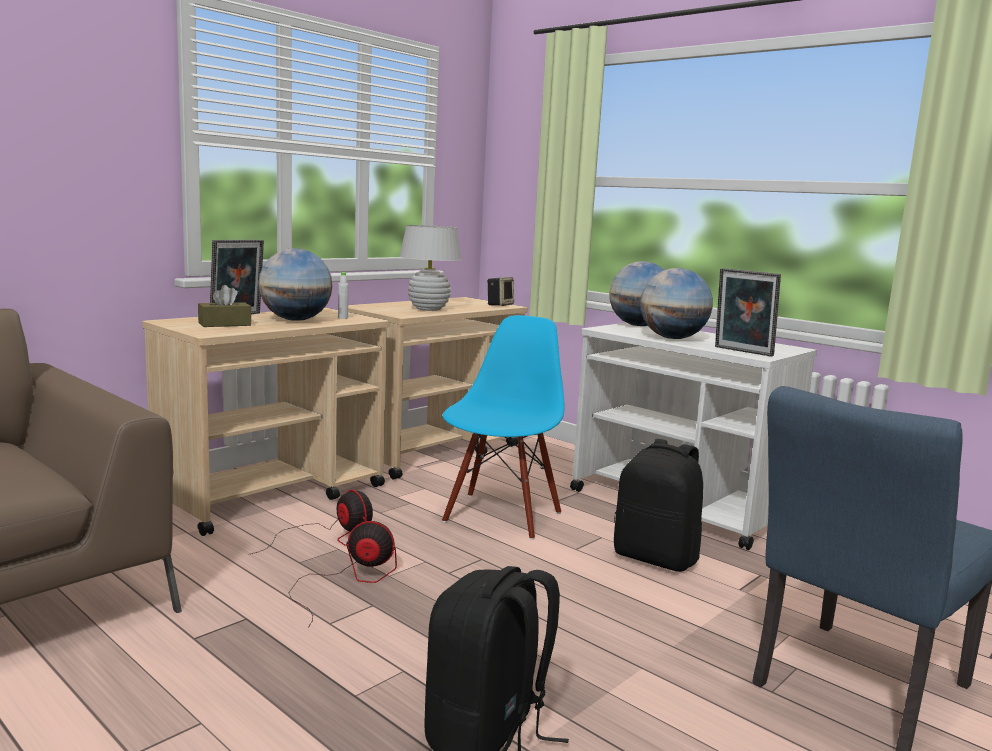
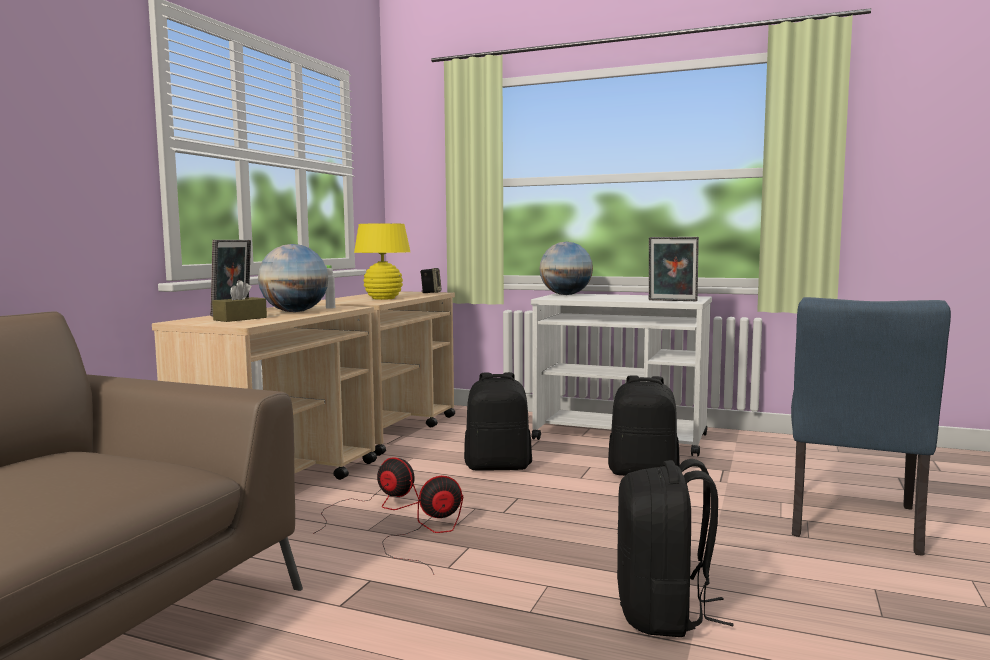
camera: 20 degrees left, 5 degrees down
white table lamp [399,225,462,311] -> yellow table lamp [354,223,410,300]
blue chair [442,315,565,540] -> black backpack [464,372,532,471]
globe [640,268,713,339] -> none

